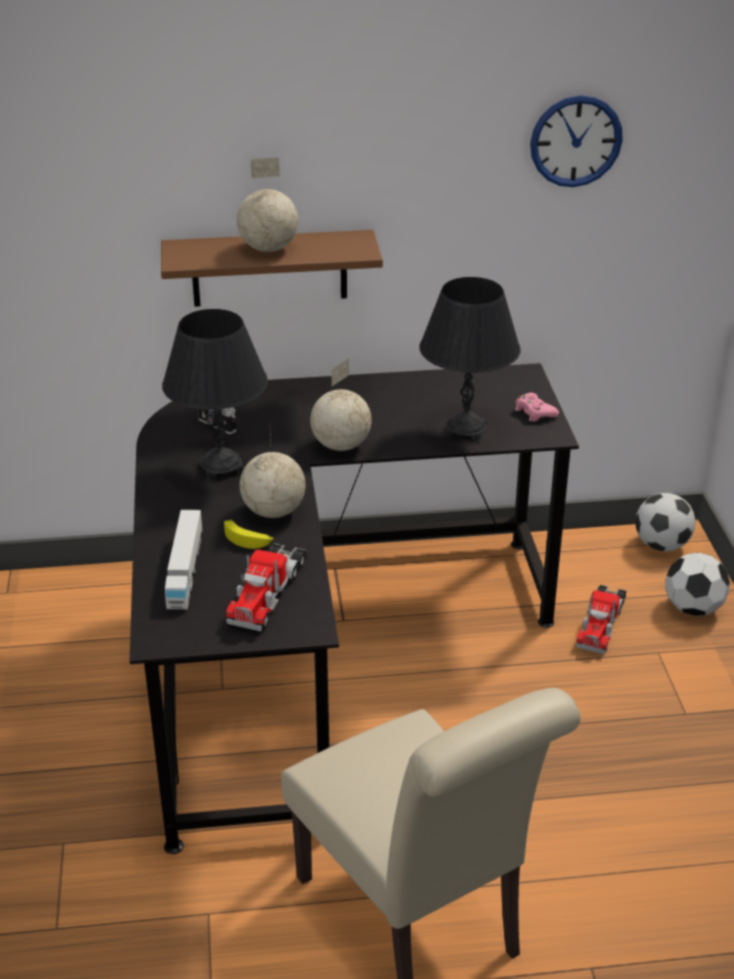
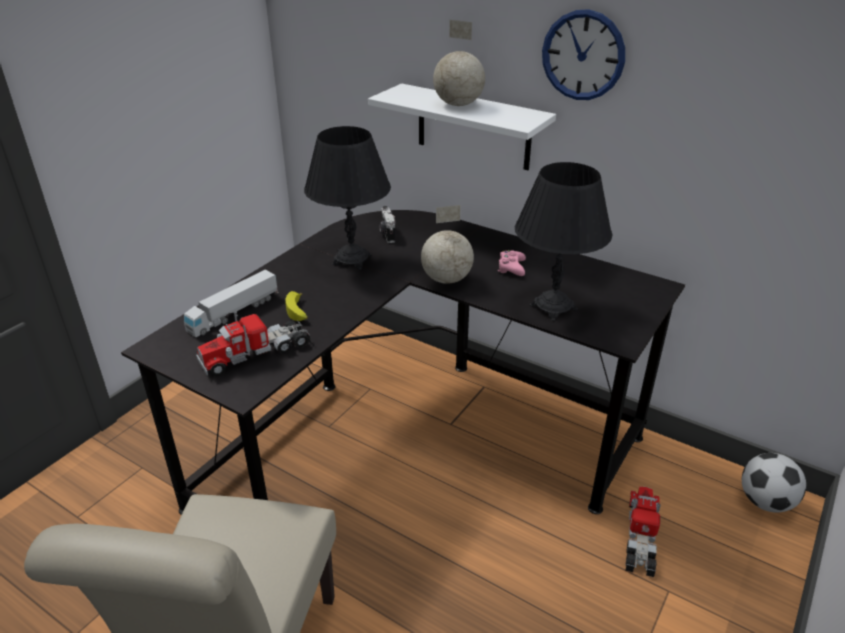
camera: 40 degrees right, 0 degrees up
brown shelf [161,230,383,307] -> white shelf [368,83,556,170]
globe [240,435,306,518] -> none
pink game controller [515,393,559,422] -> pink game controller moved to [498,250,526,276]
wall clock [530,95,623,187] -> wall clock moved to [542,9,625,100]
toy truck [576,584,627,654] -> toy truck turned 135 degrees clockwise [625,487,661,577]
football [665,553,730,616] -> none

